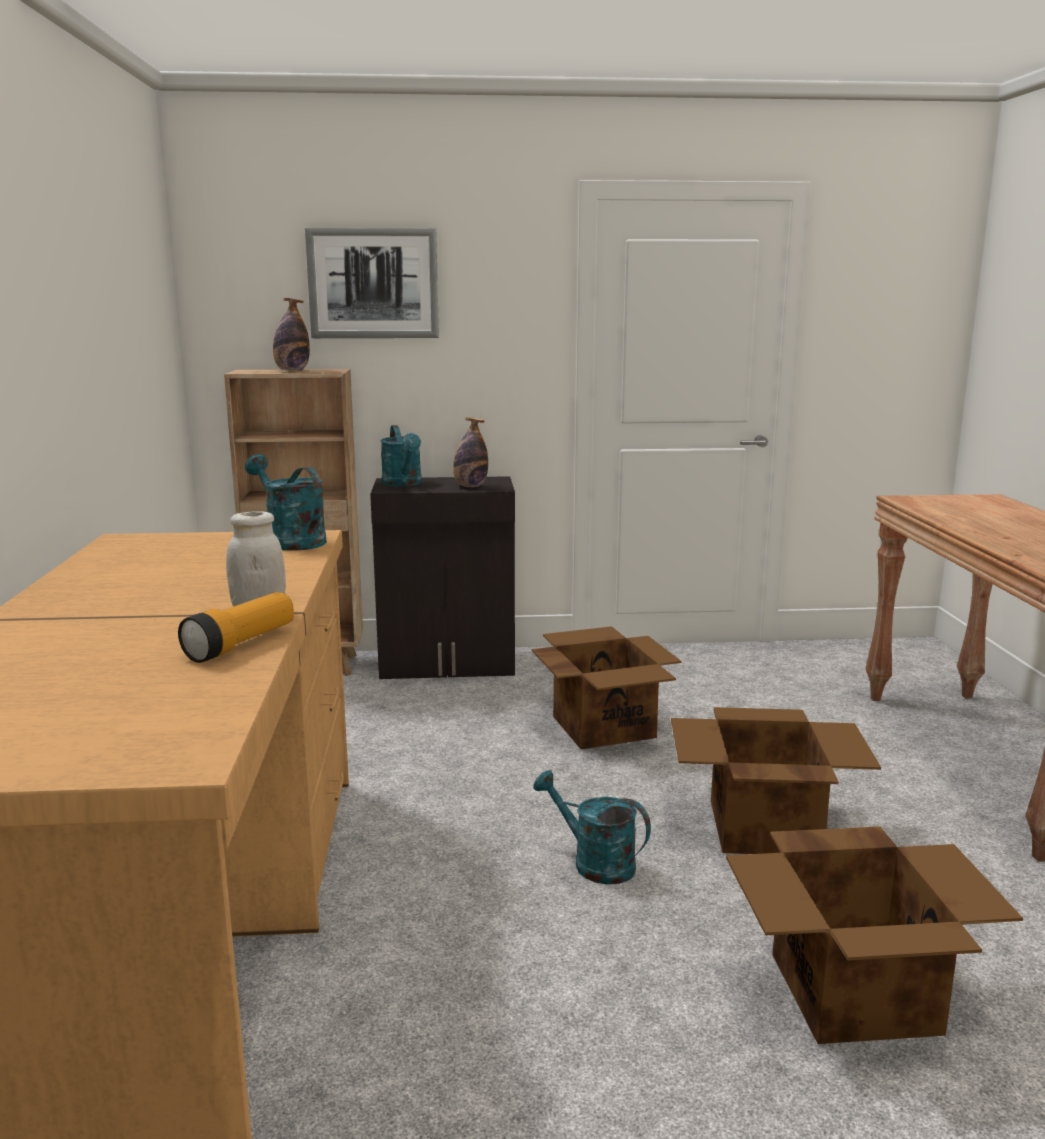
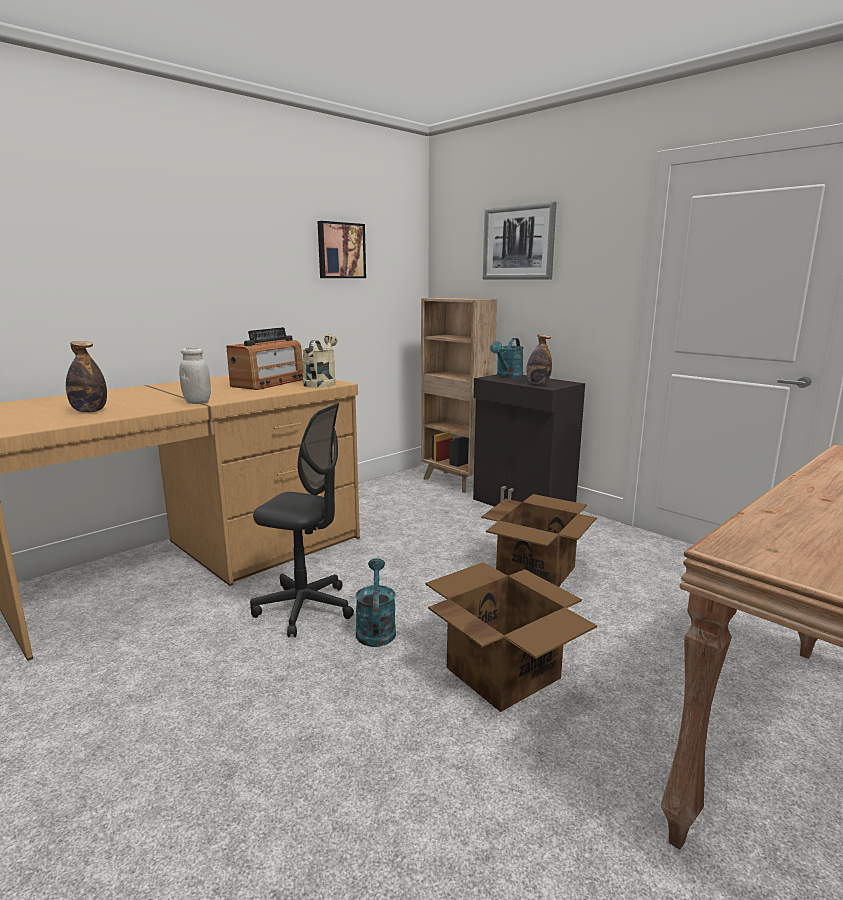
camera: 50 degrees right, 0 degrees up
flashlight [178,592,294,663] -> none
turquoise watering can [245,454,327,551] -> beige watering can [302,334,337,388]
bottle [273,298,310,371] -> bottle moved to [66,341,107,413]
cardboard box [726,826,1023,1044] -> none
none -> radio [226,327,303,390]
none -> black office chair [250,403,354,637]
none -> picture [317,221,366,278]

